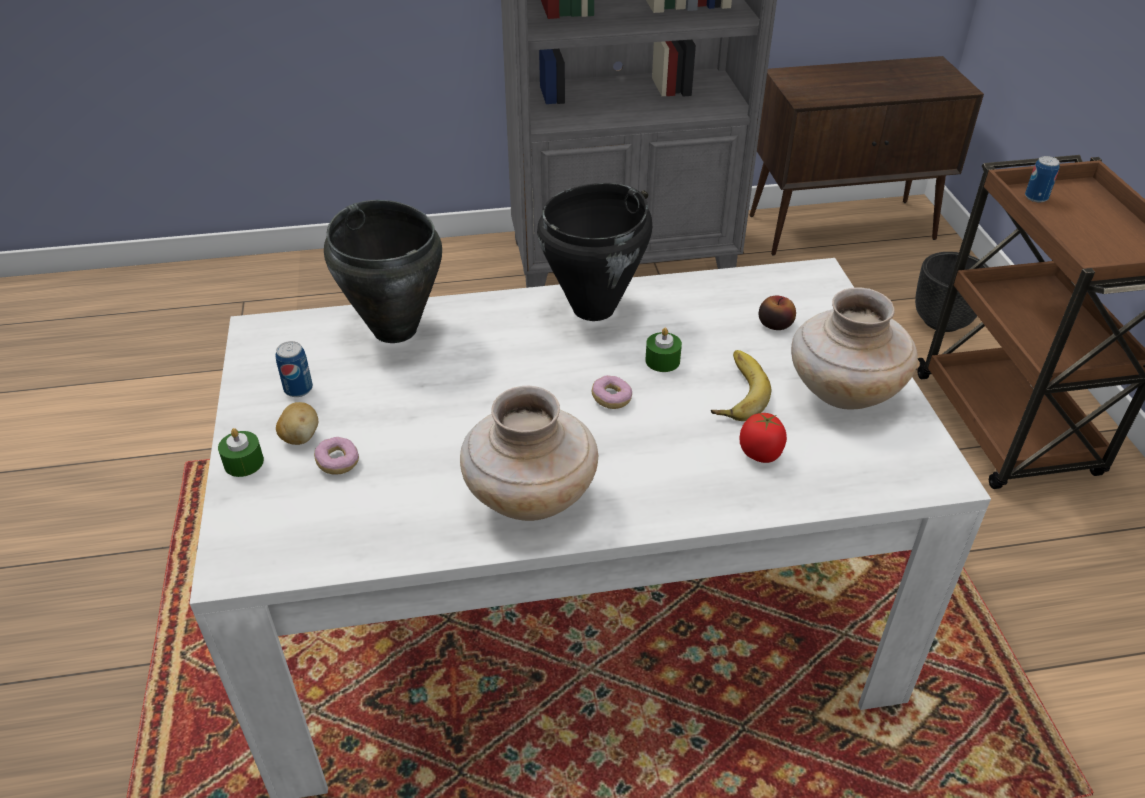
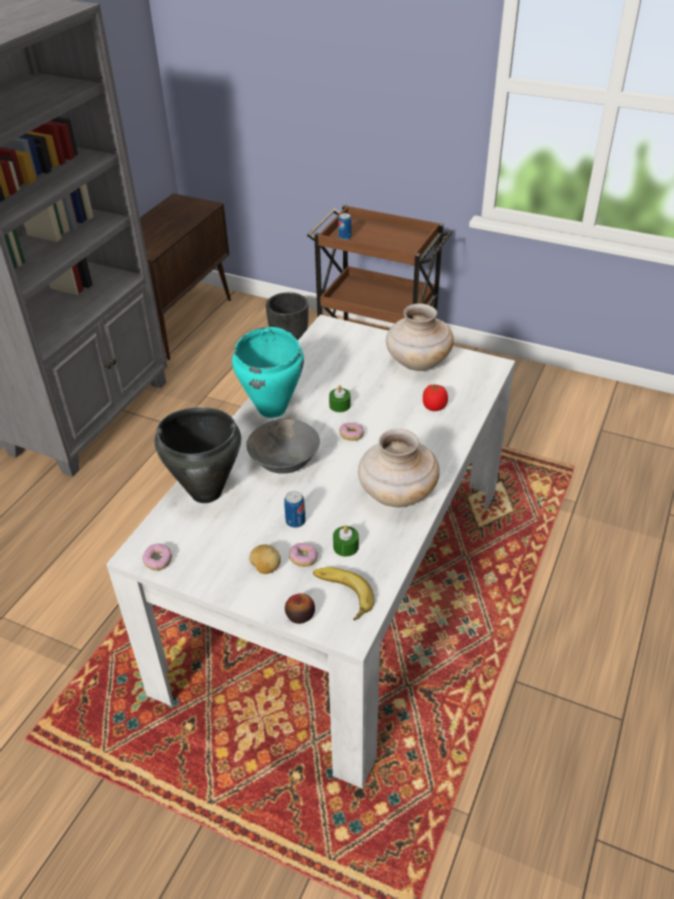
camera: 55 degrees left, 0 degrees up
green candle [218,428,264,477] -> green candle moved to [333,525,359,557]
can [275,341,313,397] -> can moved to [284,491,306,528]
black cooking pot [537,183,652,321] -> turquoise cooking pot [232,327,304,418]
banana [711,350,771,421] -> banana moved to [313,567,375,620]
apple [759,296,796,330] -> apple moved to [285,593,315,624]
none -> donut [142,544,172,570]
none -> grey bowl [246,419,320,474]

